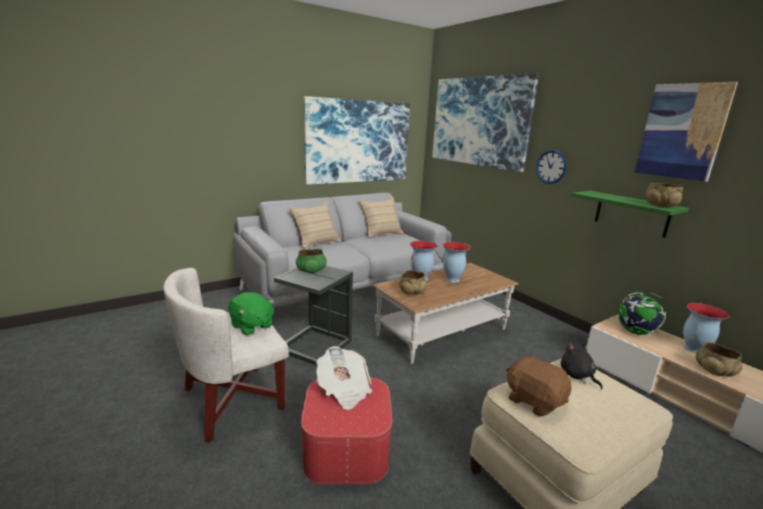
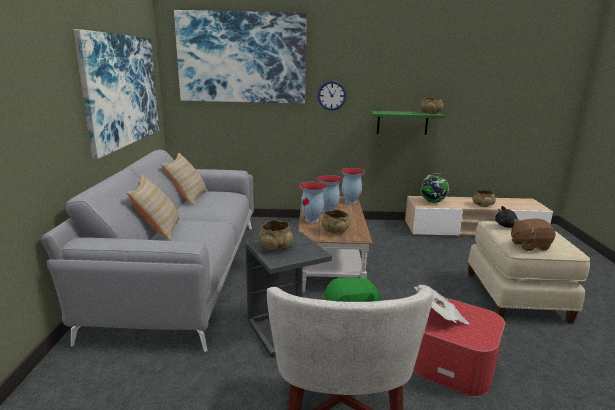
camera: 55 degrees left, 0 degrees up
green bowl [296,249,327,273] -> beige bowl [259,220,293,250]
picture [635,82,738,182] -> none
vase [683,303,730,354] -> vase moved to [340,168,365,204]

